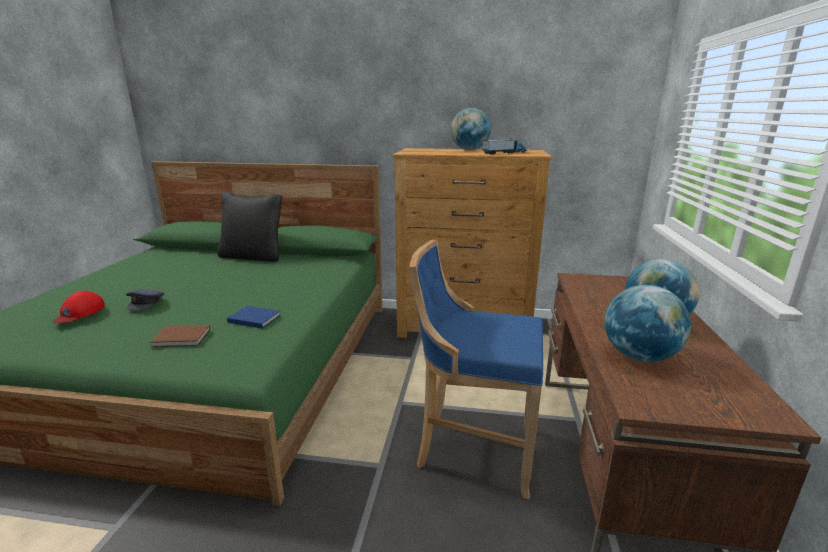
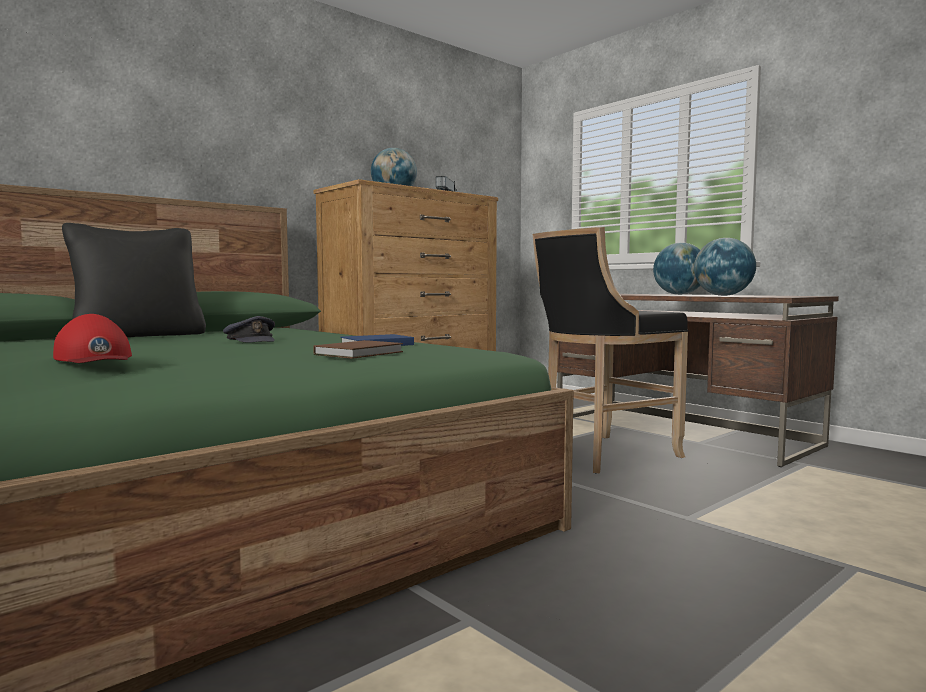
camera: 50 degrees left, 15 degrees down
grey cap [126,289,164,310] -> grey cap moved to [223,316,275,342]
blue stool [409,240,543,499] -> black stool [532,227,688,474]

